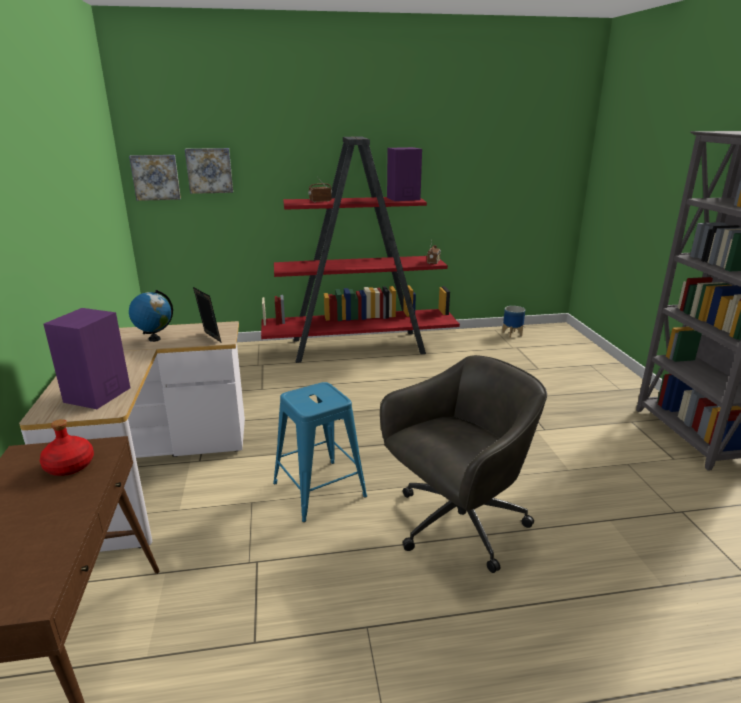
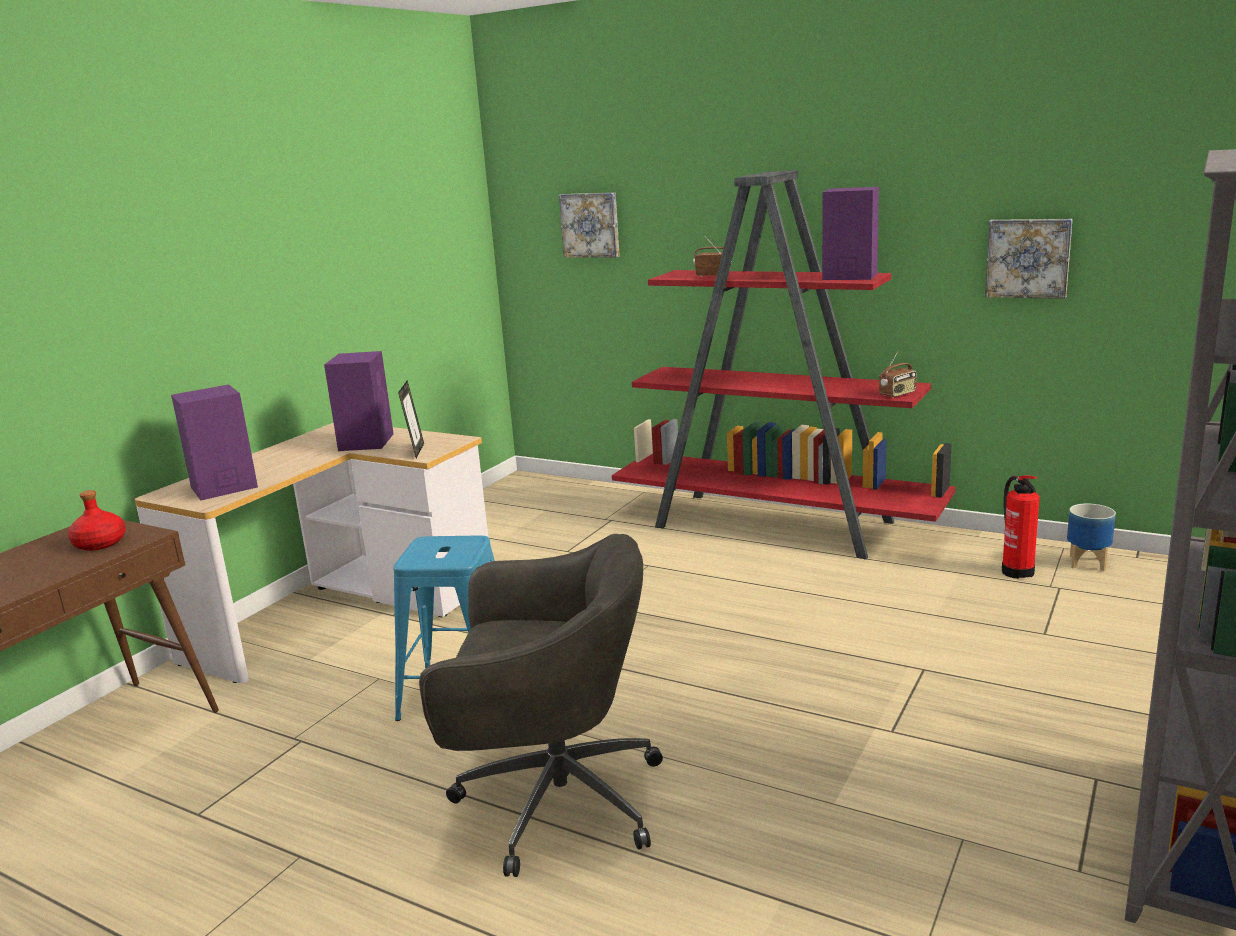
camera: 40 degrees right, 5 degrees down
picture [129,155,181,201] -> picture moved to [985,219,1073,299]
globe [129,290,173,342] -> purple speaker [324,351,394,451]
none -> fire extinguisher [1002,475,1040,579]

